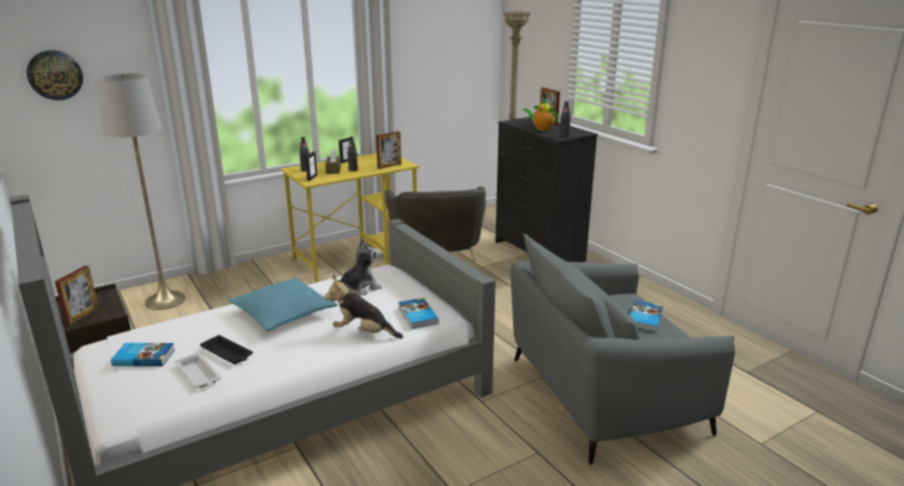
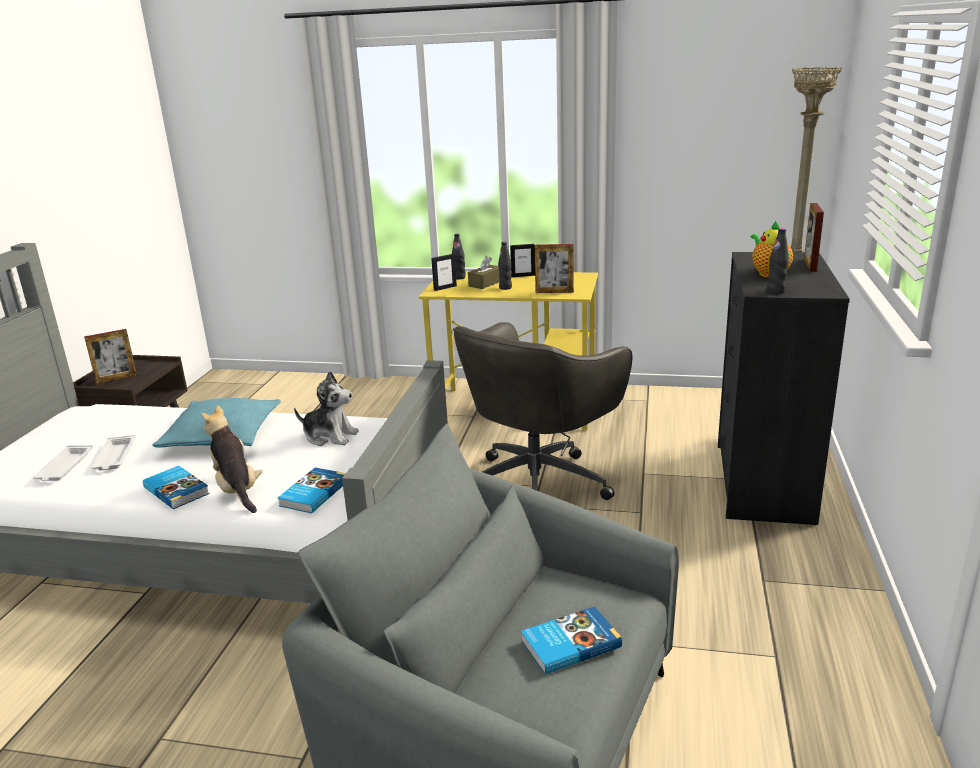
camera: 45 degrees right, 0 degrees up
wall clock [27,50,83,100] -> none
grey floor lamp [98,74,185,310] -> none
book [111,343,175,366] -> book moved to [143,466,210,509]
black tray [200,335,253,364] -> white tray [91,435,136,470]

